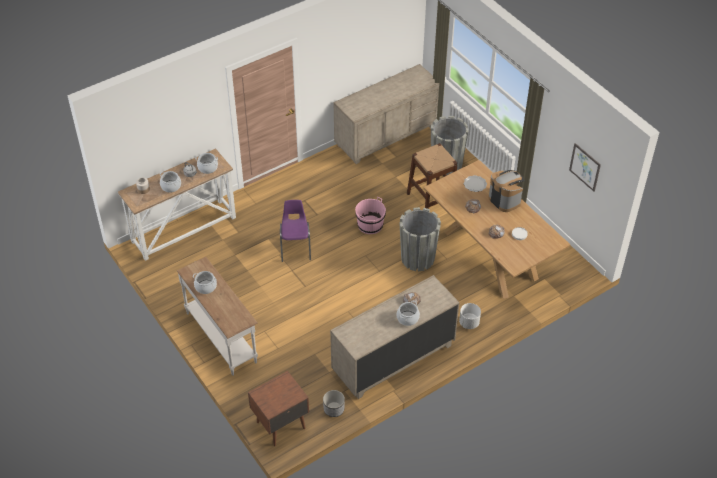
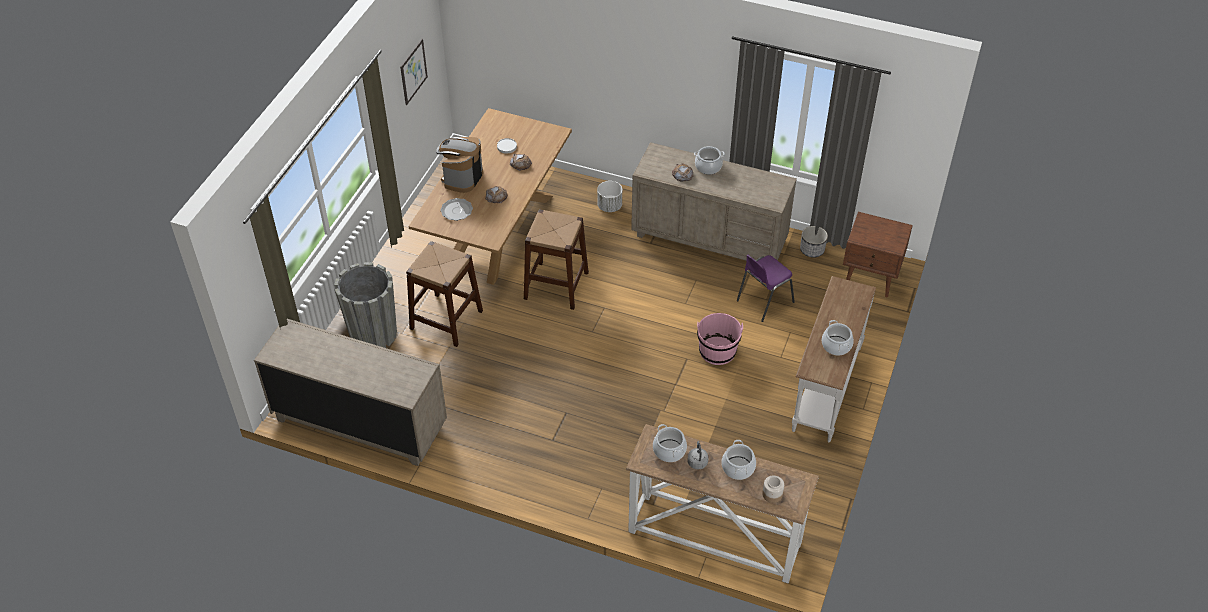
camera: 125 degrees left, 0 degrees up
purple chair [280,200,311,262] -> purple chair moved to [737,255,795,322]
pink bucket [355,197,386,234] -> pink bucket moved to [697,313,743,365]
grey planter [399,207,441,271] -> brown stool [524,209,589,310]

